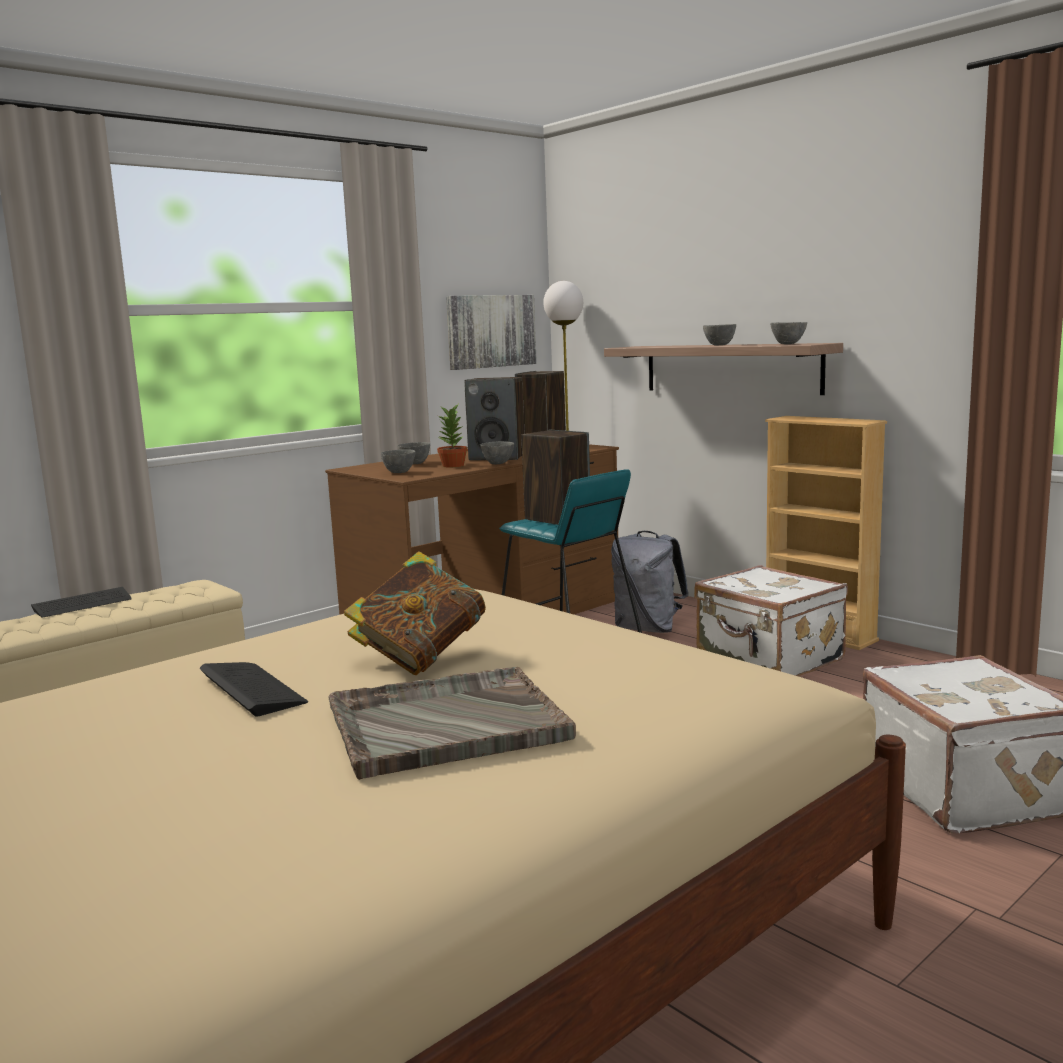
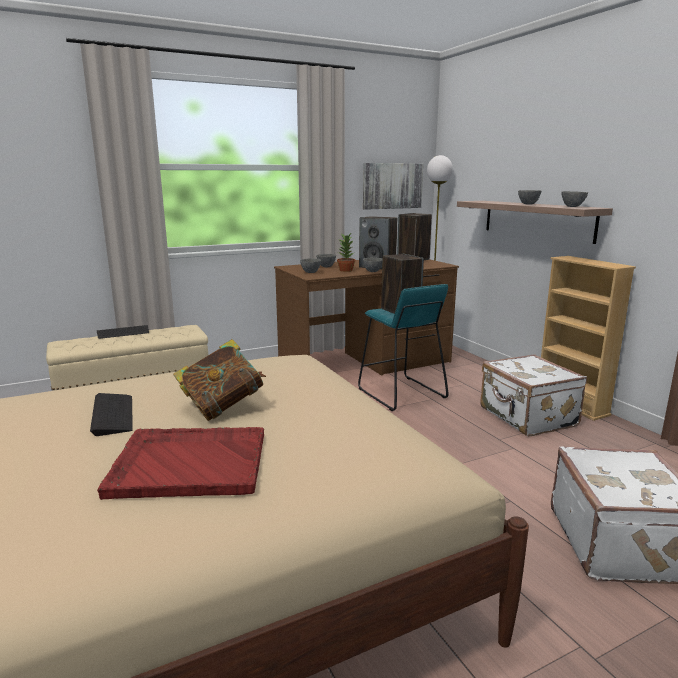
camera: 15 degrees right, 5 degrees up
grey tray [329,667,576,780] -> red tray [97,427,264,500]
grey backpack [611,531,689,633] -> none

